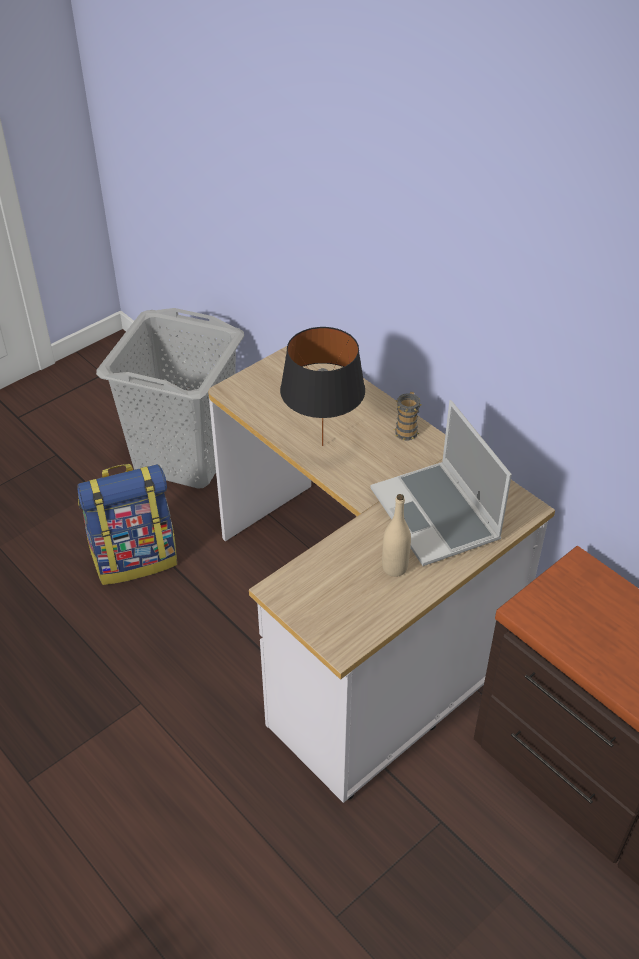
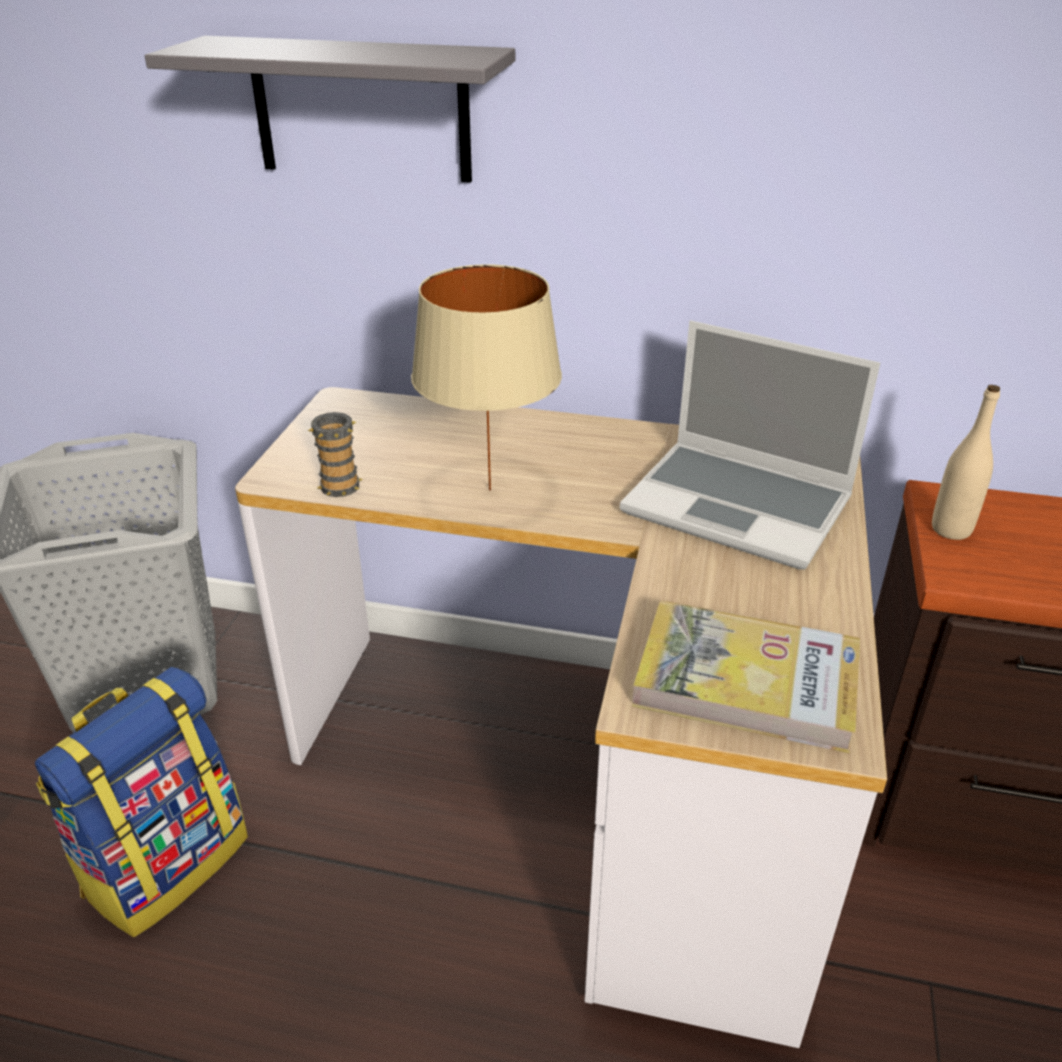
camera: 35 degrees left, 10 degrees down
black table lamp [280,327,365,446] -> beige table lamp [411,264,562,491]
beige bottle [382,494,411,577] -> beige bottle moved to [932,385,1000,540]
mug [394,392,421,440] -> mug moved to [308,412,363,497]
none -> grey shelf [145,36,515,182]
none -> book [632,601,860,753]

